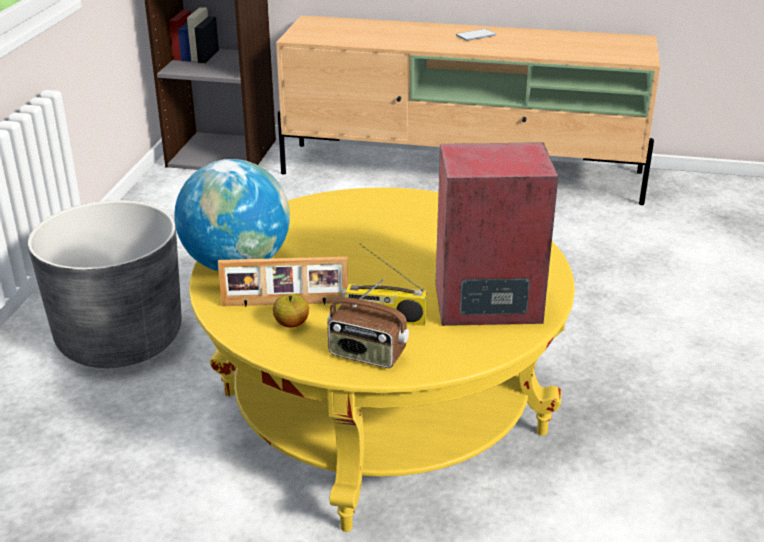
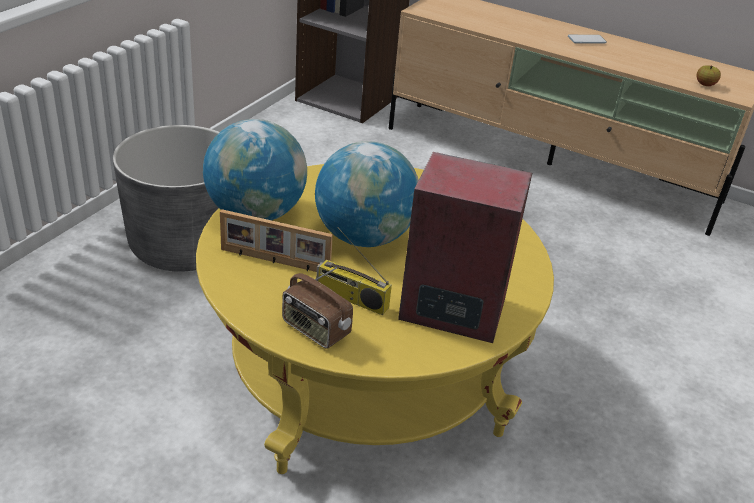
camera: 15 degrees right, 5 degrees up
apple [273,294,309,328] -> apple moved to [697,65,721,86]
none -> globe [315,141,419,247]

